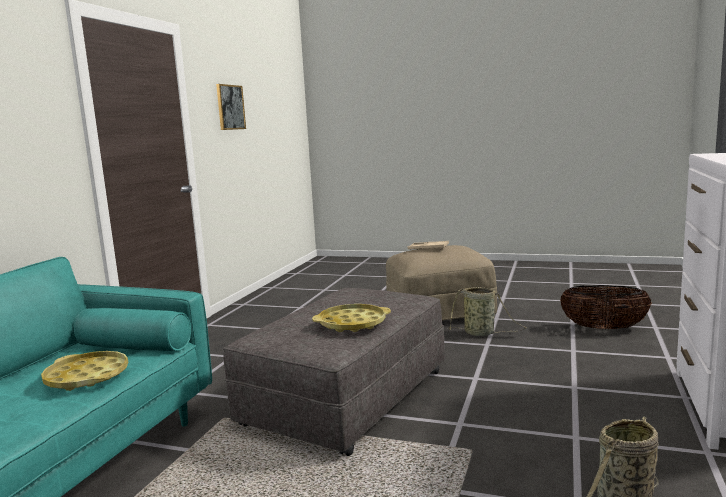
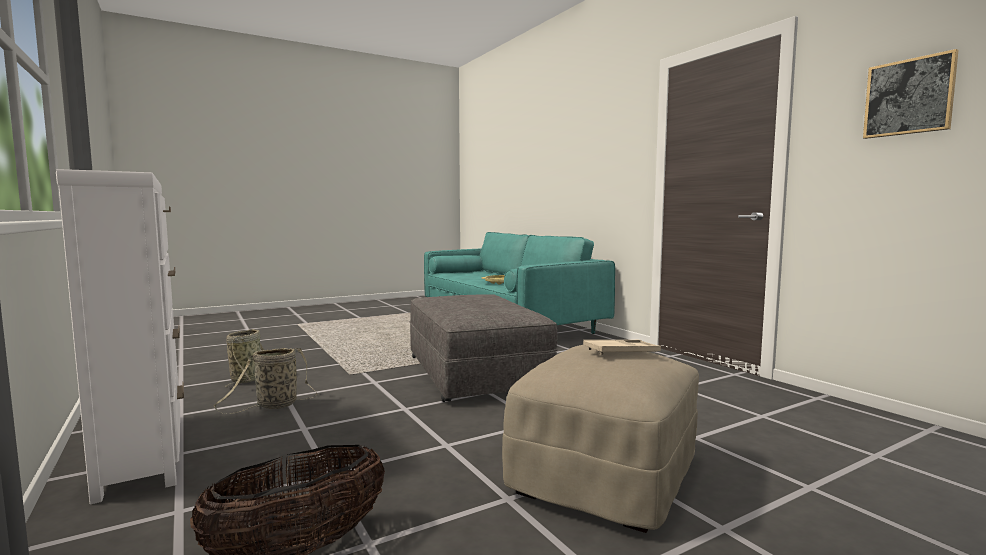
camera: 130 degrees right, 5 degrees down
yellow tray [312,304,391,332] -> none
basket [447,287,526,336] -> basket moved to [213,348,317,414]

